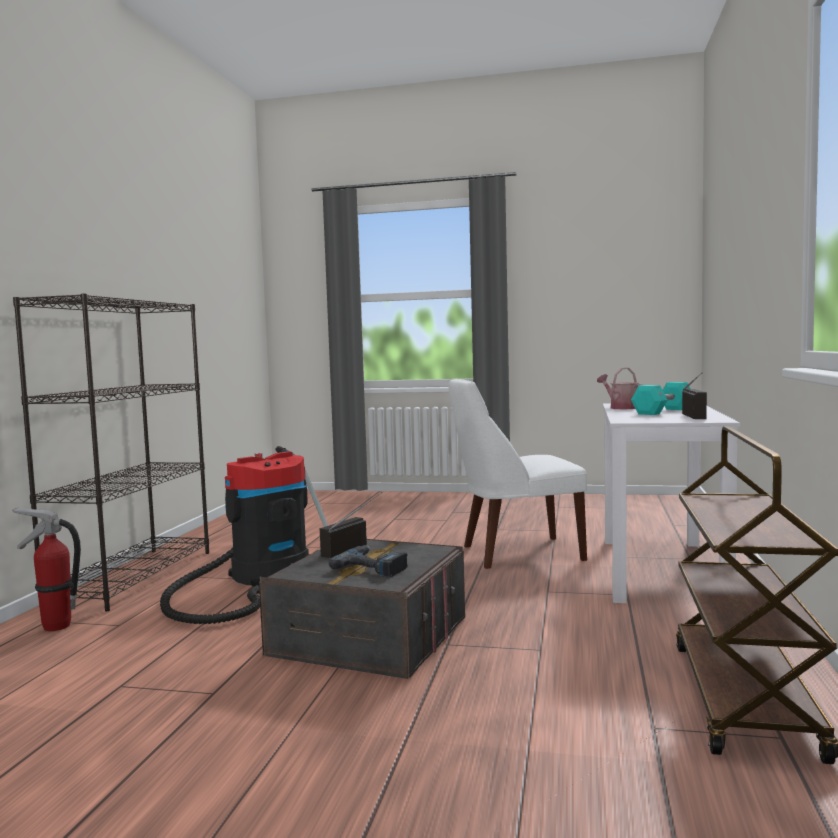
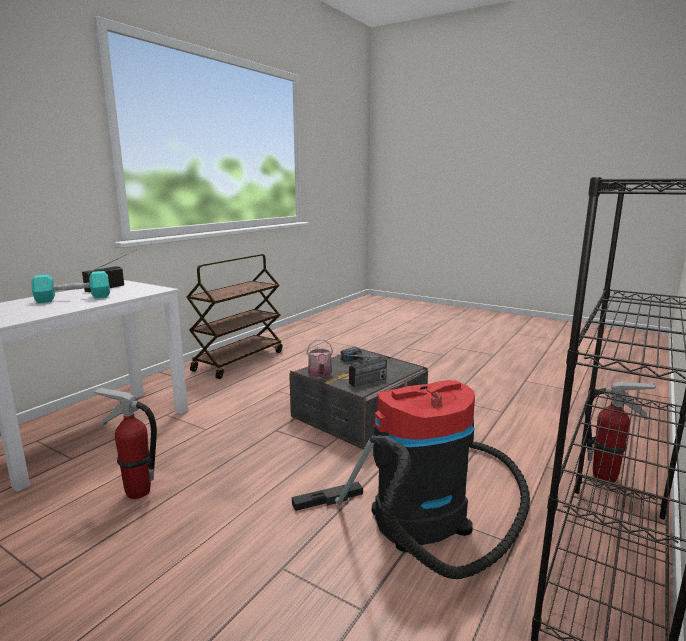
camera: 160 degrees left, 10 degrees up
white chair [448,379,587,569] -> fire extinguisher [93,387,157,499]
watering can [597,368,643,409] -> watering can moved to [306,339,333,377]

